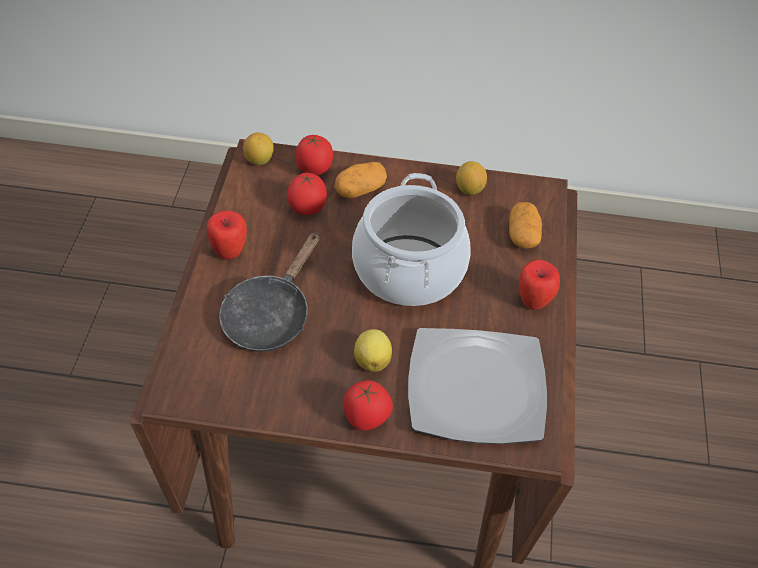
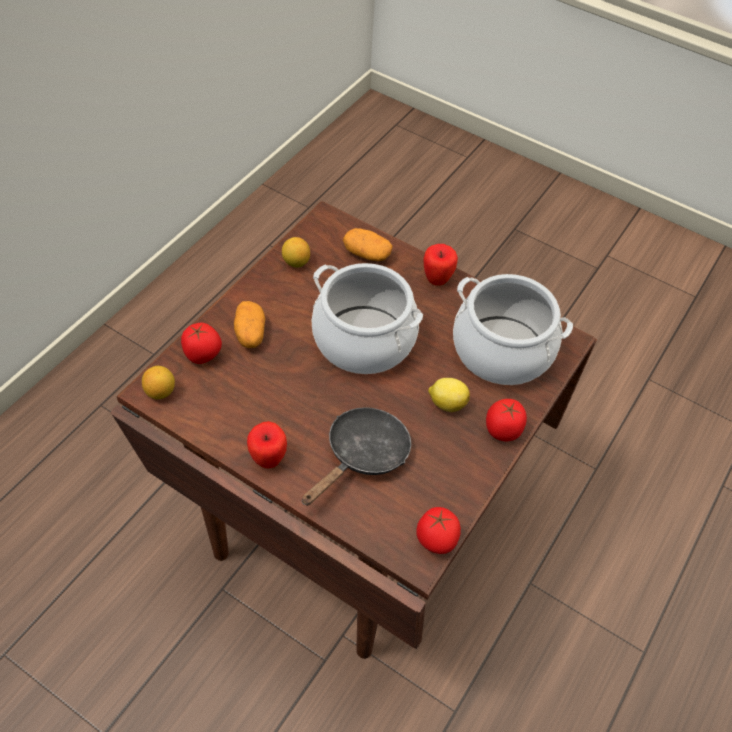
camera: 65 degrees left, 5 degrees up
black frying pan [219,232,320,352] -> black frying pan turned 105 degrees counterclockwise [302,407,411,506]
tomato [287,172,327,215] -> tomato moved to [416,507,461,554]
plate [408,328,547,444] -> cooking pot [453,274,573,385]

